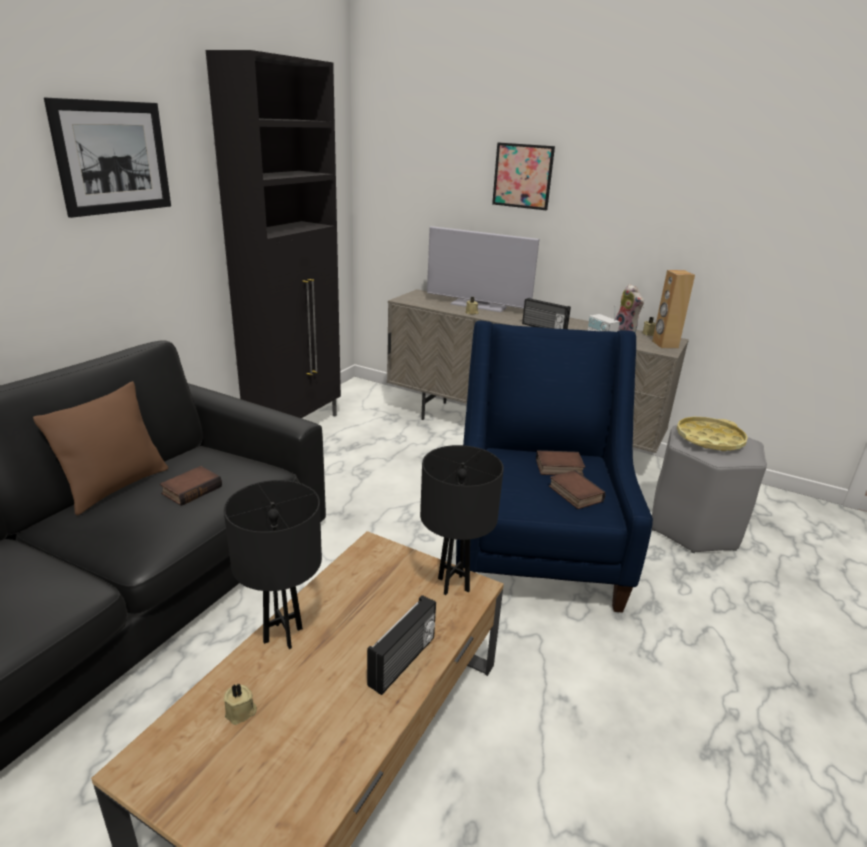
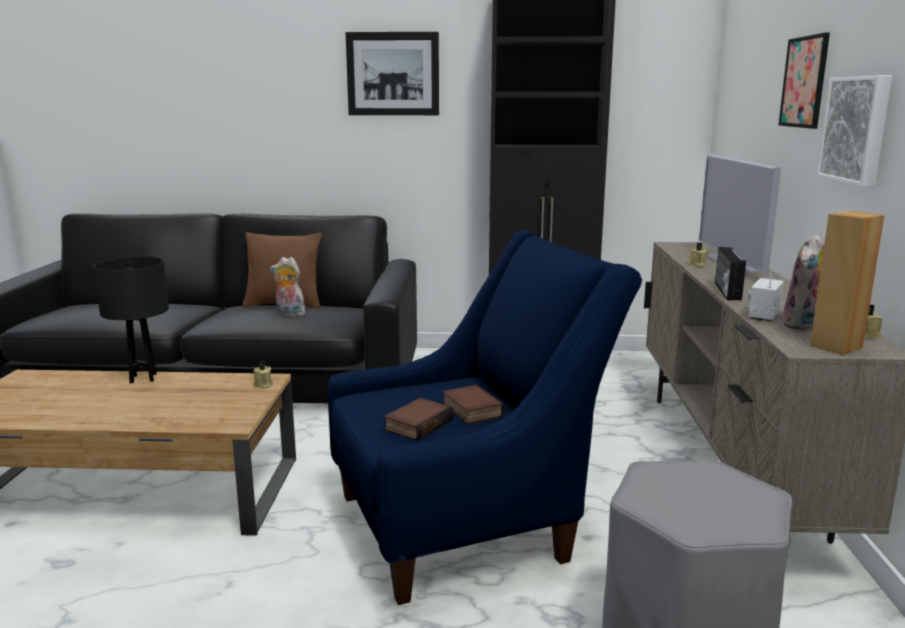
camera: 65 degrees right, 10 degrees down
book [160,466,222,506] -> plush toy [270,257,306,317]
beige candle [224,684,257,725] -> beige candle moved to [253,361,273,388]
radio [367,595,436,695] -> none
black table lamp [420,445,504,595] -> none
yellow tray [677,417,748,451] -> none
none -> picture [816,75,892,187]

